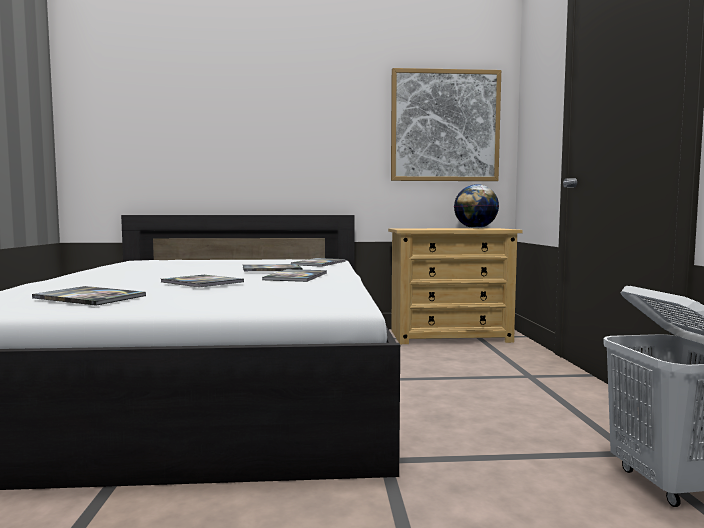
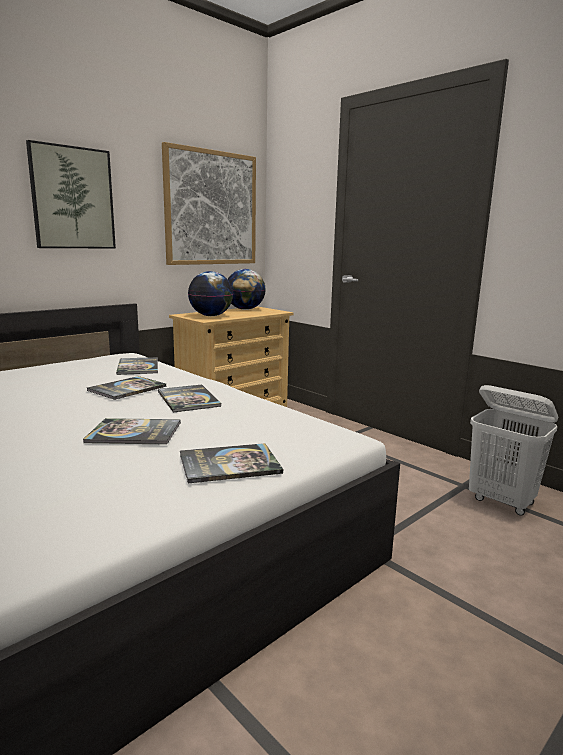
camera: 40 degrees left, 10 degrees up
book [32,286,146,306] -> book moved to [180,443,283,483]
none -> picture [26,140,116,248]
none -> globe [188,271,233,316]

